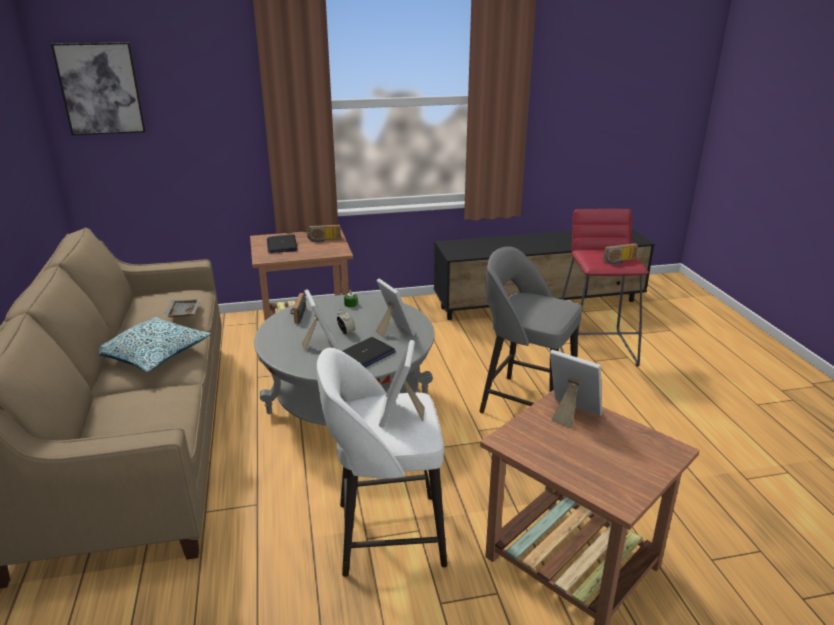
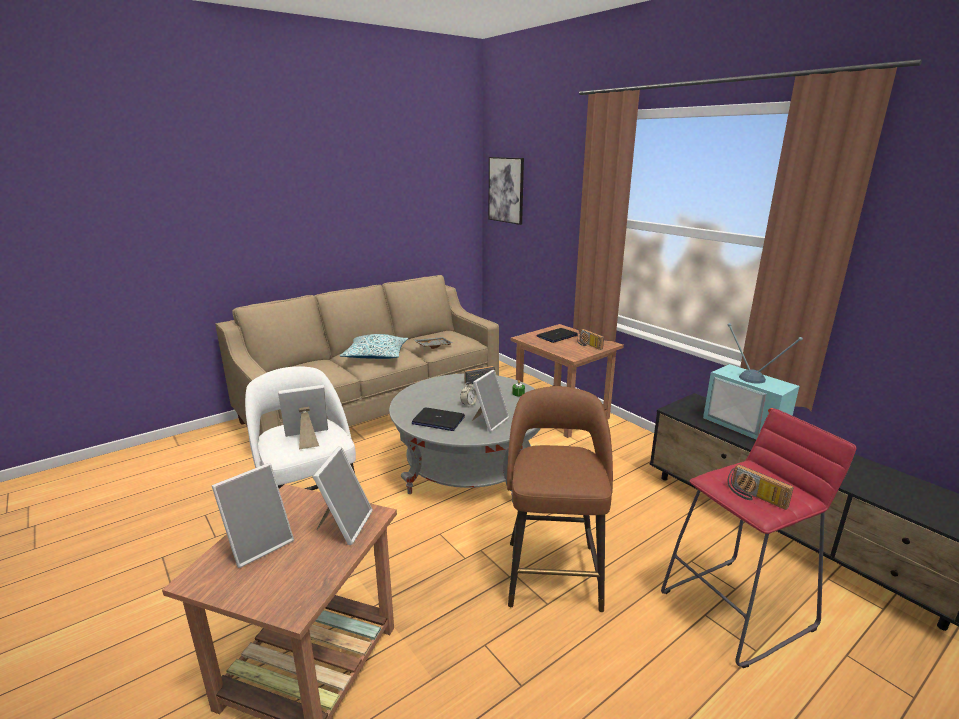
camera: 65 degrees right, 5 degrees down
picture frame [302,289,339,352] -> picture frame moved to [212,463,294,568]
grey stool [479,247,582,413] -> brown stool [507,386,613,612]
none -> television [703,323,803,440]

